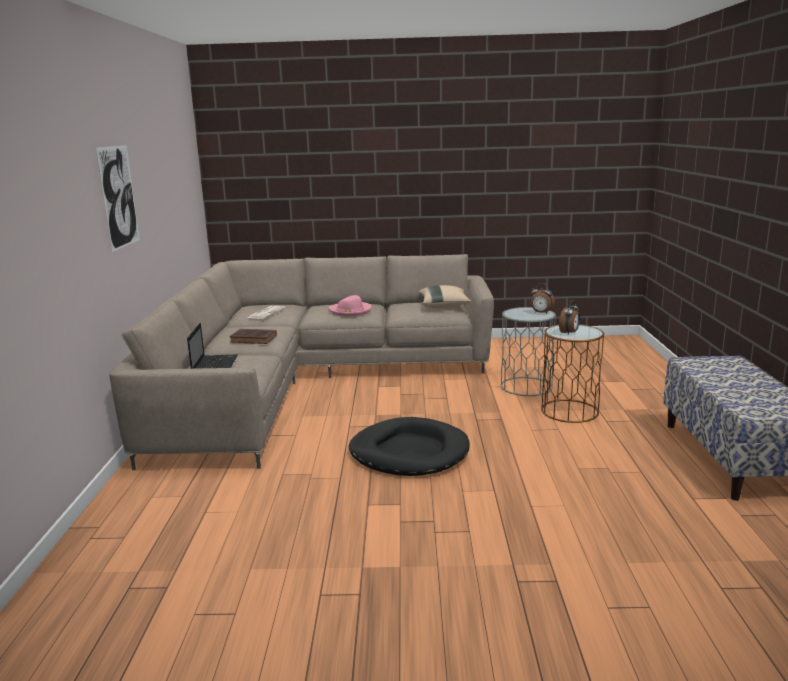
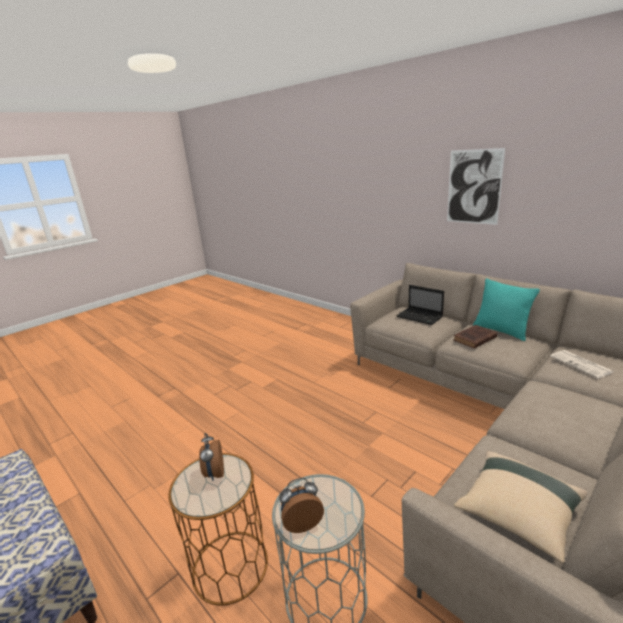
camera: 135 degrees right, 5 degrees up
pink hat [328,295,372,316] -> none
black dog bed [349,417,470,476] -> none
none -> turquoise pillow [473,278,540,341]

